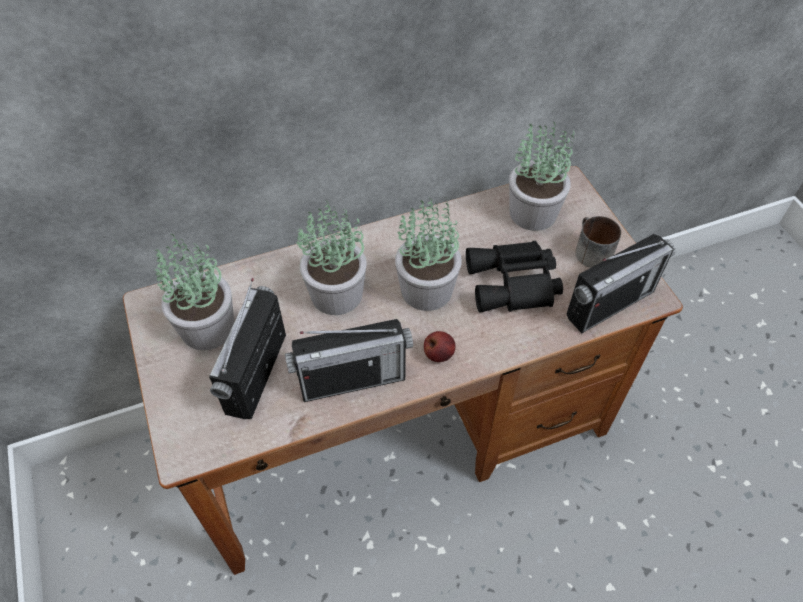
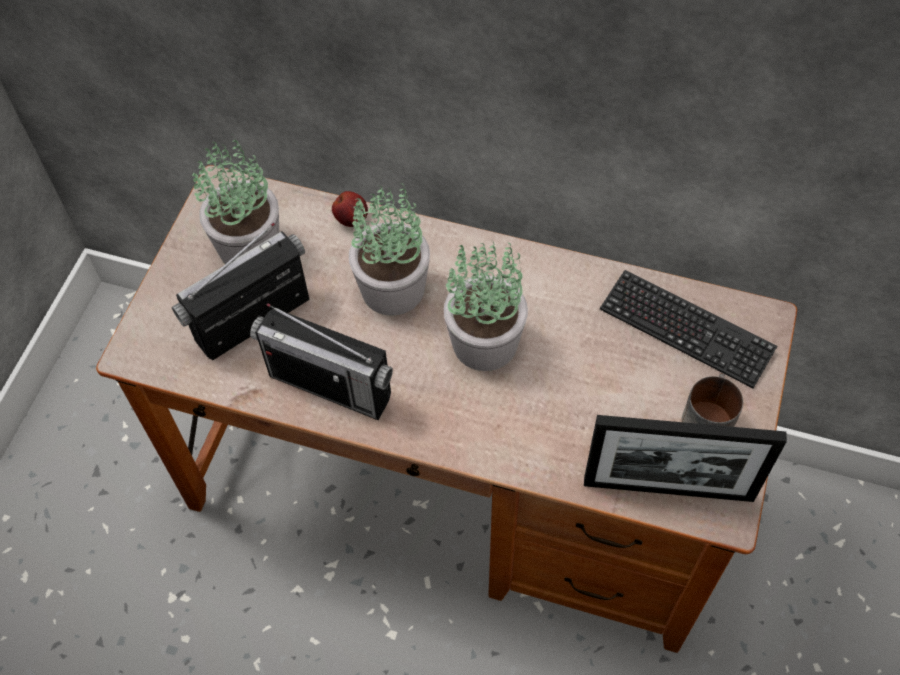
camera: 40 degrees right, 5 degrees up
apple [424,331,455,362] -> apple moved to [332,191,368,227]
black binoculars [466,241,563,312] -> none
potted plant [509,122,575,231] -> keyboard [600,270,777,388]
radio [567,234,675,333] -> picture frame [584,415,787,502]

